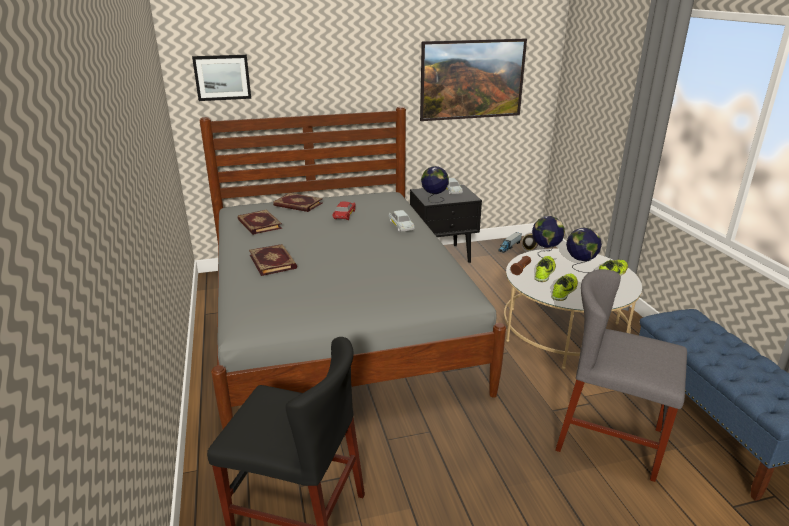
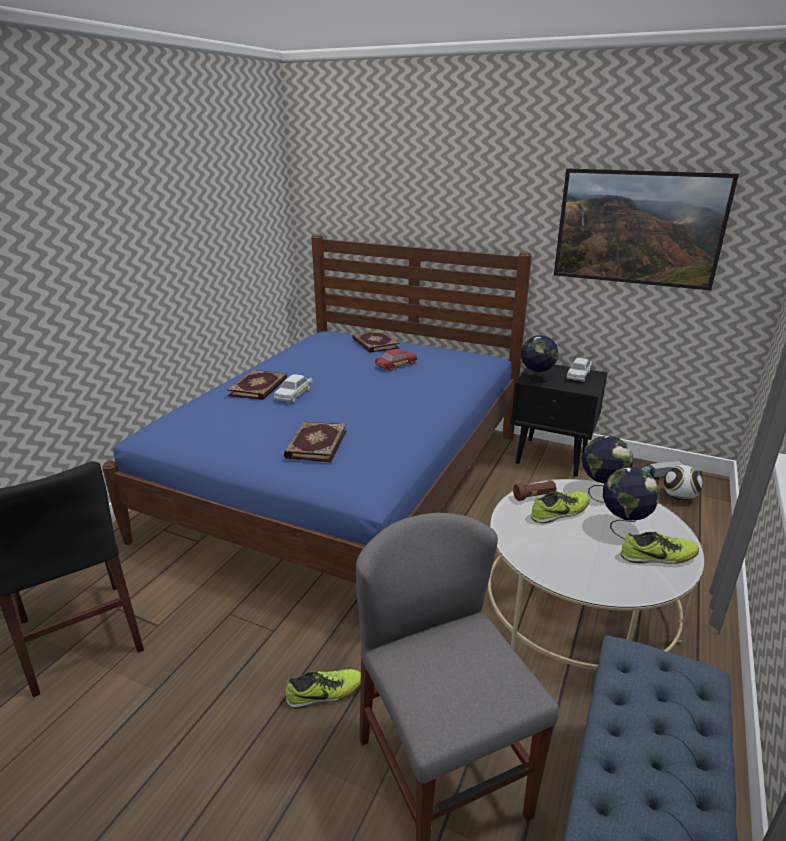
camera: 40 degrees right, 0 degrees up
picture [192,55,251,101] -> none
grey bed [200,106,506,429] -> blue bed [102,234,532,583]
book [238,210,282,235] -> book moved to [284,421,346,462]
white toy car [389,210,415,232] -> white toy car moved to [274,374,313,403]
shoe [552,274,578,301] -> shoe moved to [286,669,361,709]

